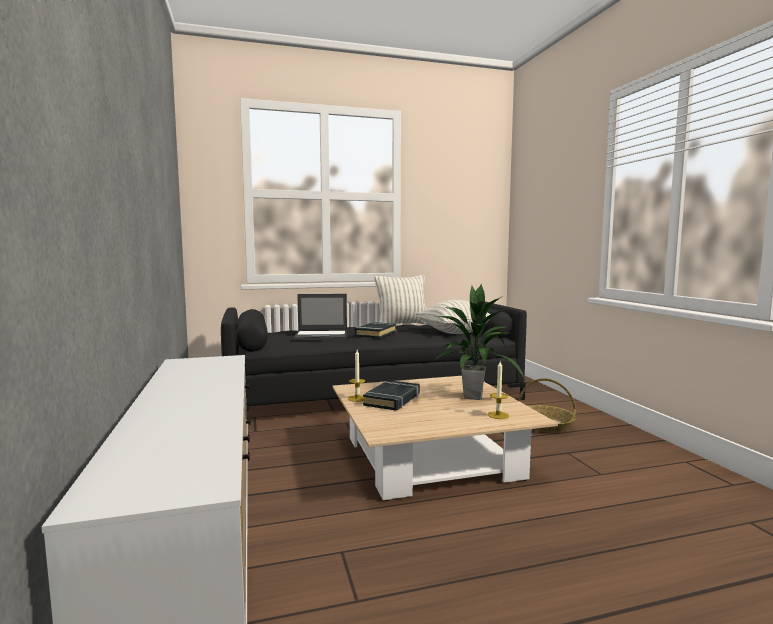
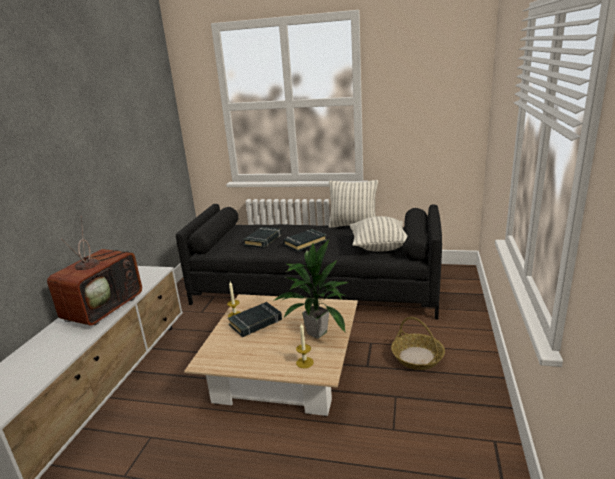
camera: 30 degrees right, 15 degrees up
laptop [293,294,347,340] -> black book [243,227,282,248]
none -> television [47,216,142,325]

